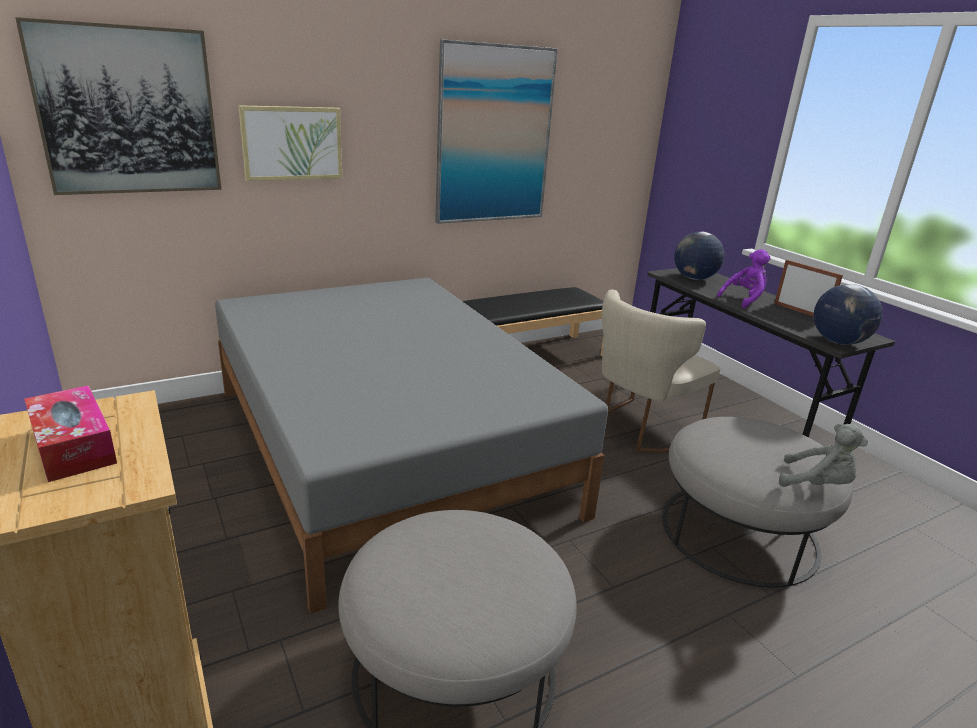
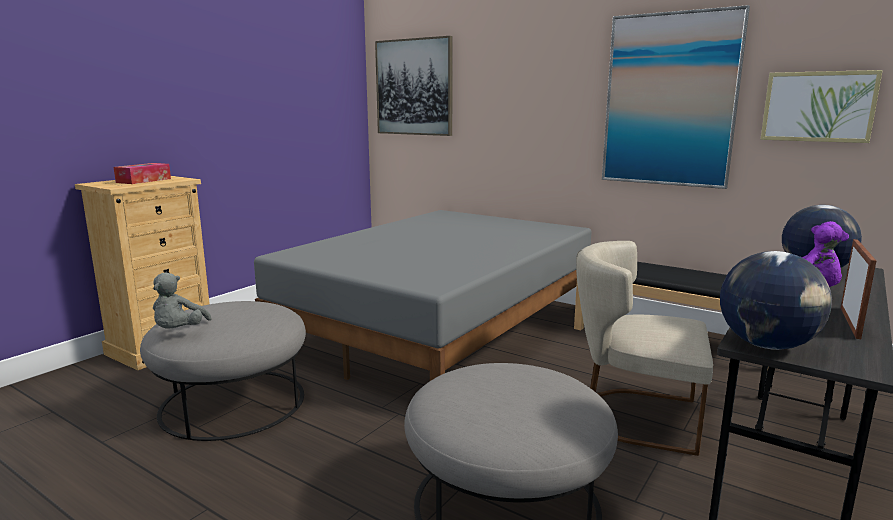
camera: 65 degrees right, 10 degrees down
picture [238,105,342,181] -> picture moved to [760,70,883,143]
grey plush toy [779,424,868,487] -> grey plush toy moved to [153,272,212,329]

